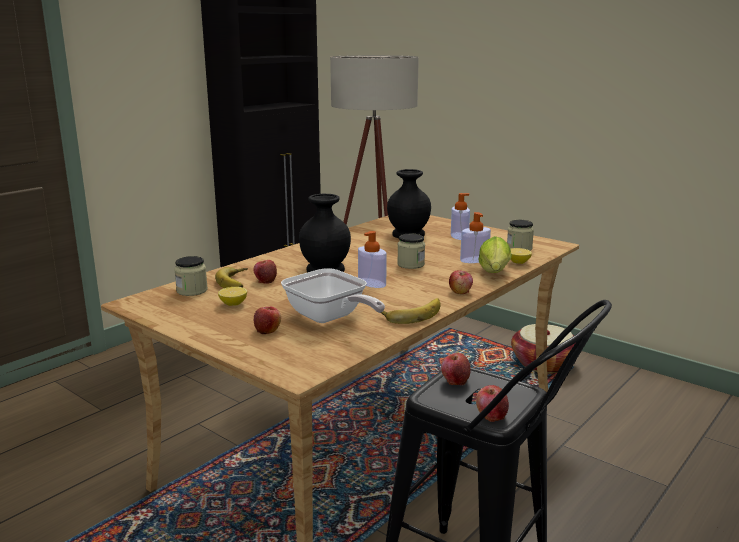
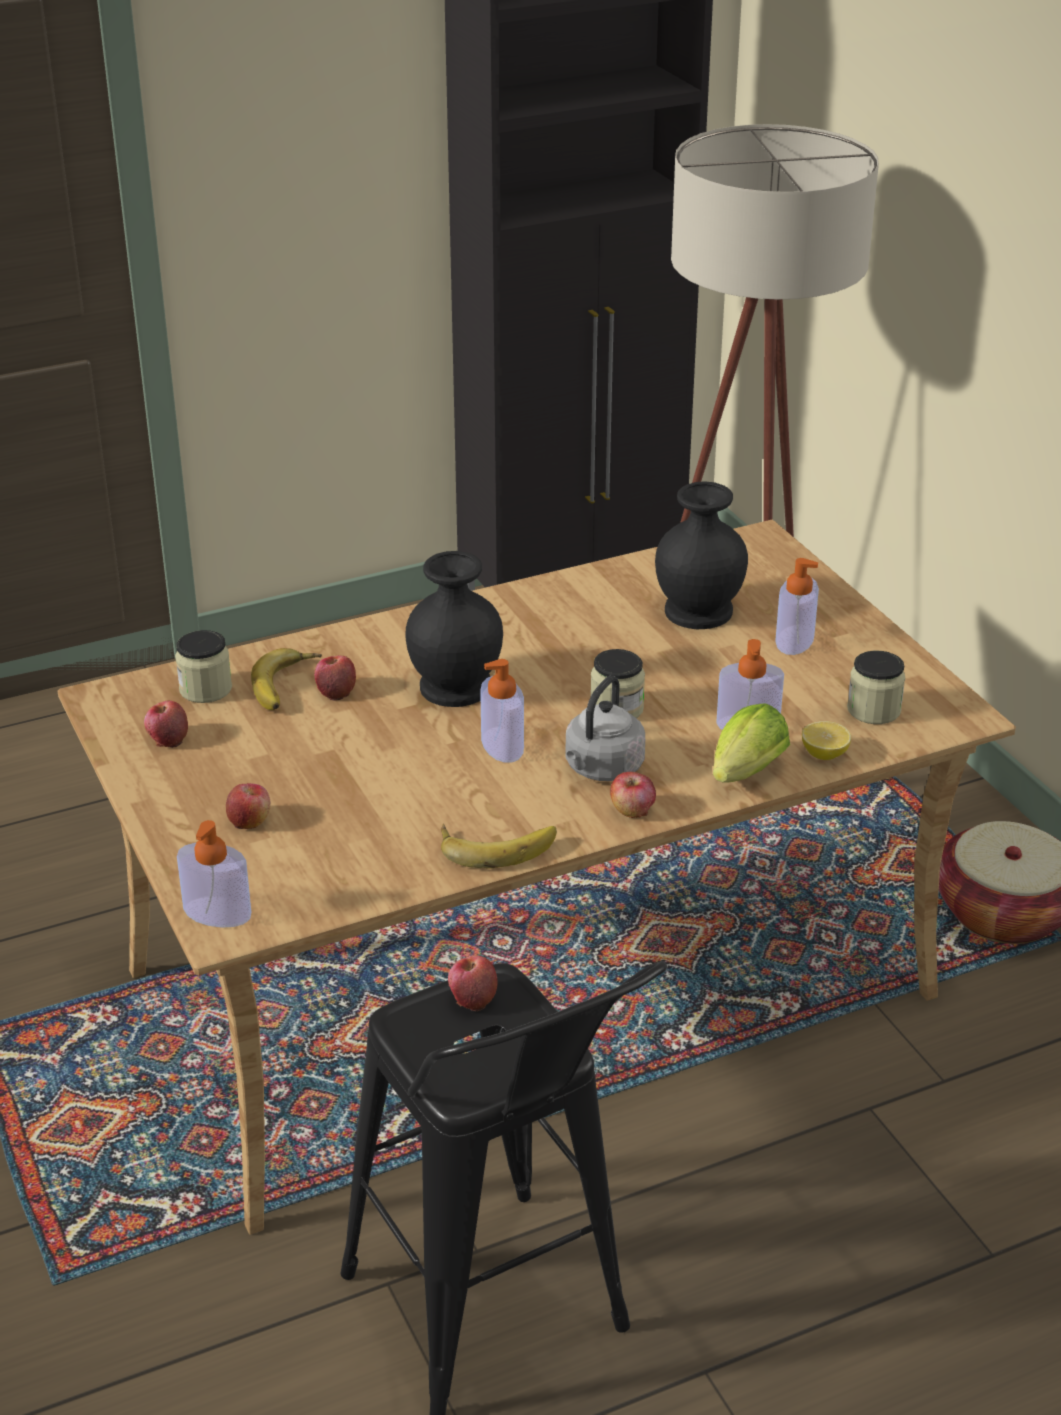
camera: 25 degrees right, 15 degrees up
lemon [218,287,247,306] -> none
frying pan [281,268,385,323] -> none
apple [476,385,509,422] -> apple moved to [144,701,188,748]
none -> soap dispenser [177,820,252,928]
none -> grey kettle [565,675,645,781]

